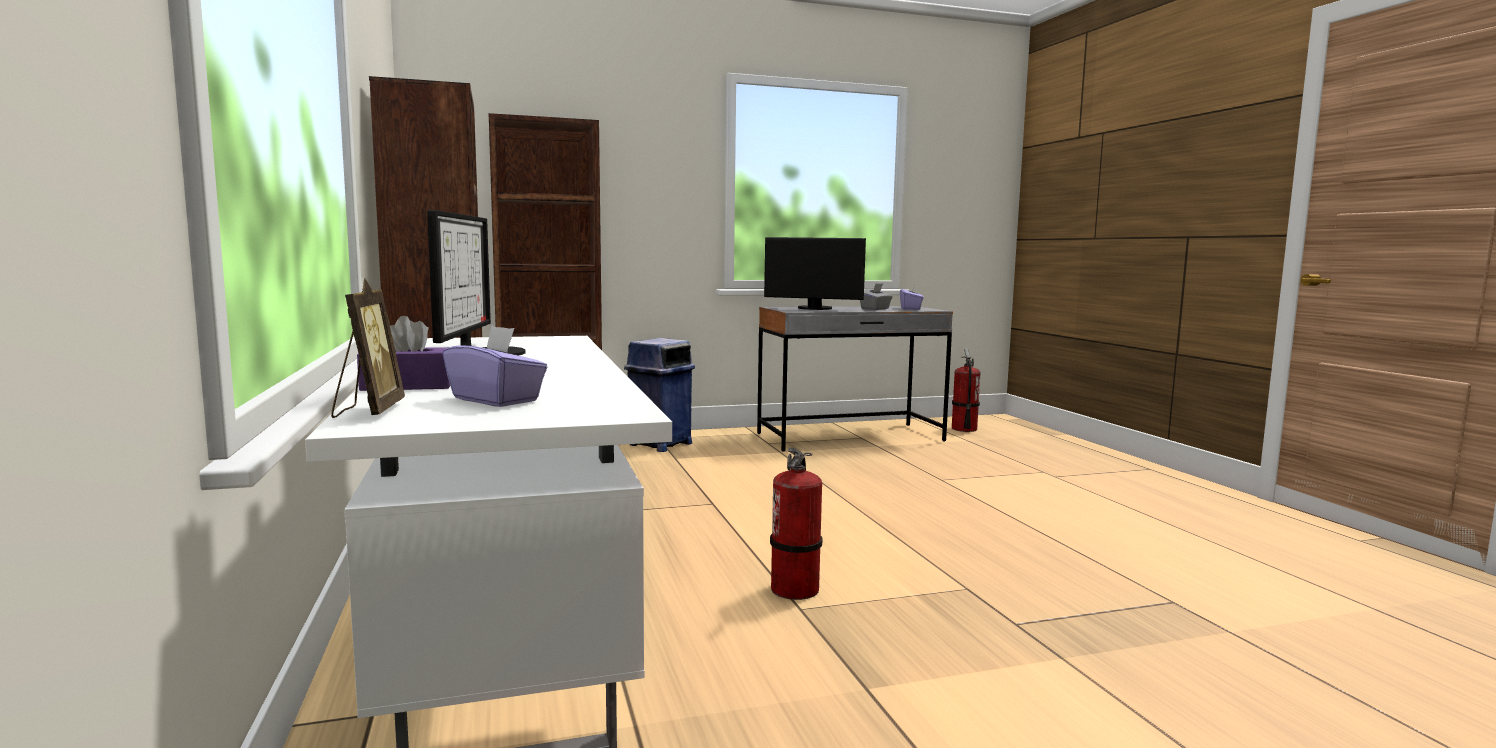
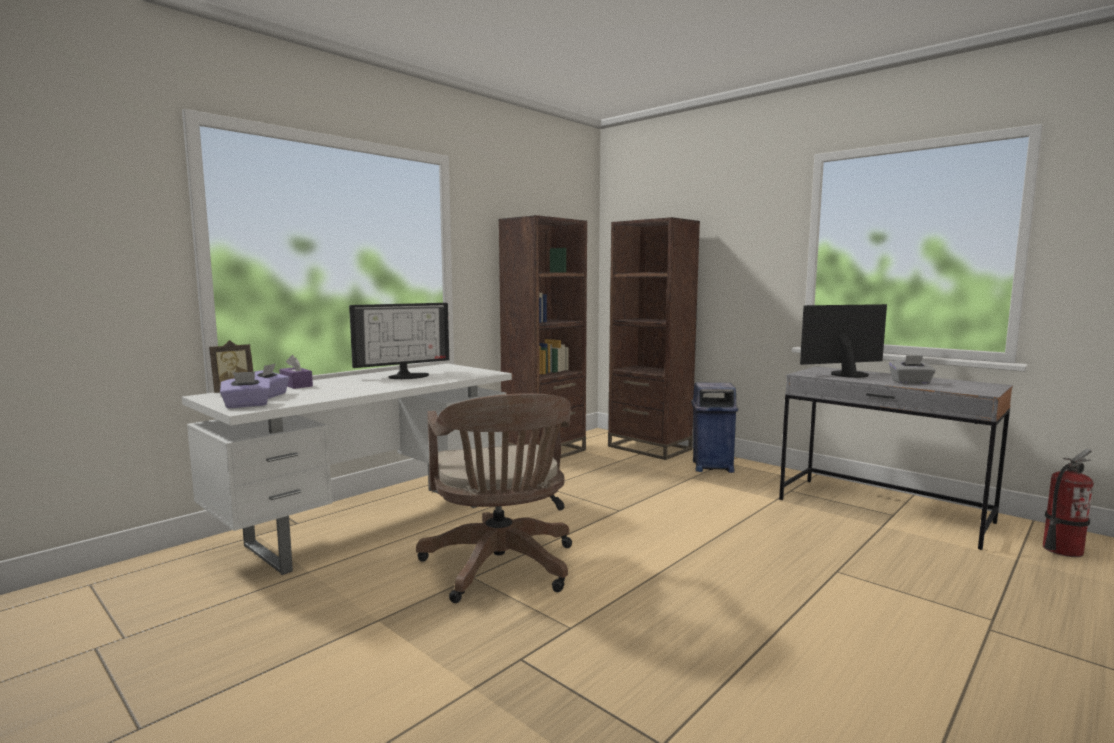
camera: 60 degrees right, 0 degrees up
monitor [764,237,866,310] -> monitor turned 90 degrees clockwise [800,304,887,378]
fire extinguisher [770,447,823,600] -> brown office chair [416,393,572,603]
purple tissue box [900,284,924,310] -> purple tissue box moved to [220,371,270,408]

